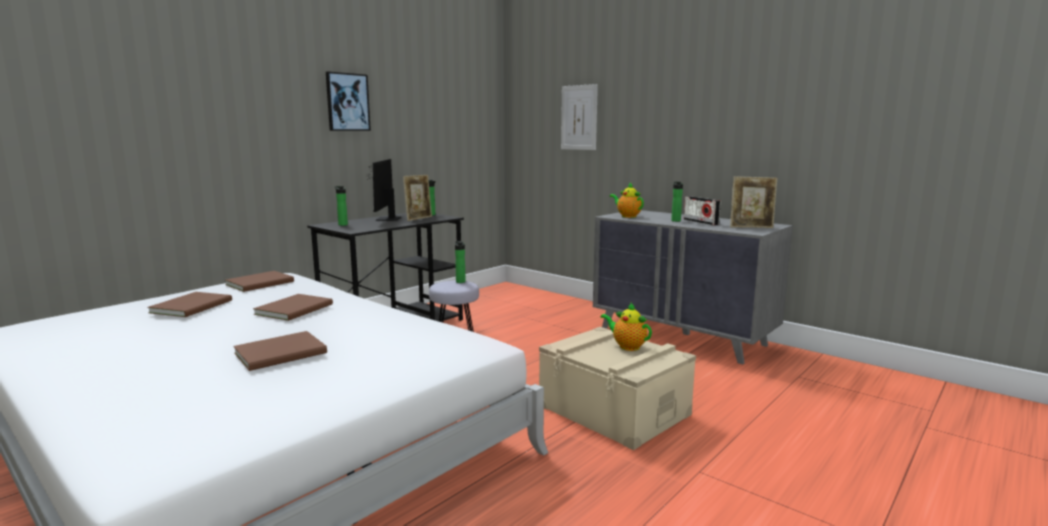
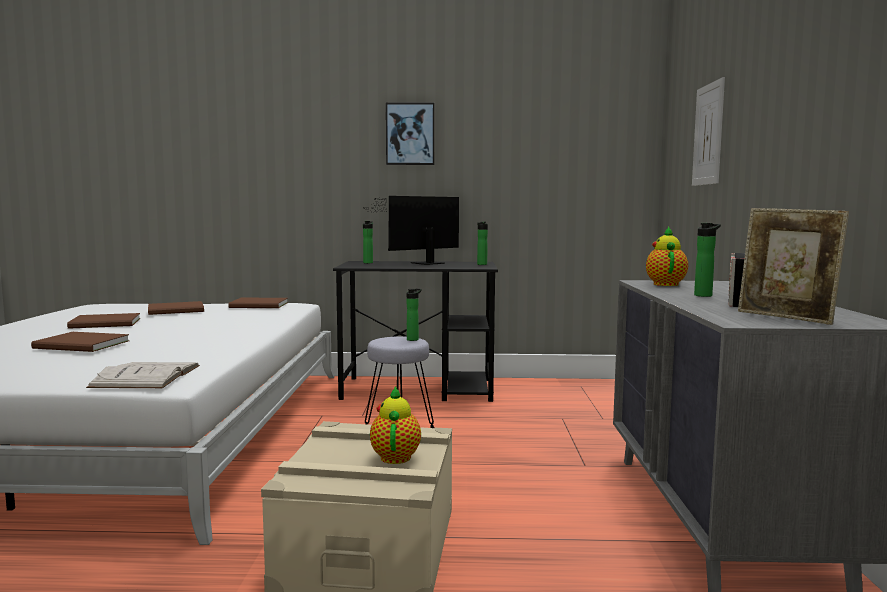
camera: 50 degrees right, 5 degrees down
brown book [253,294,333,321] -> brown book moved to [67,313,140,329]
picture frame [403,175,432,221] -> none
none -> white book [86,362,200,388]

